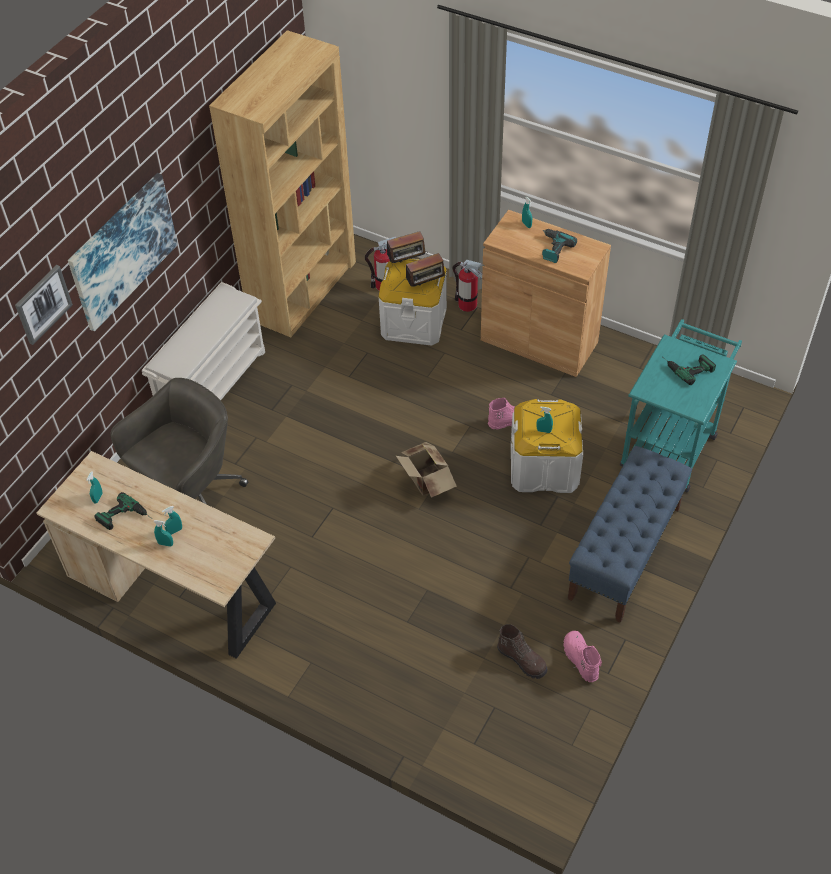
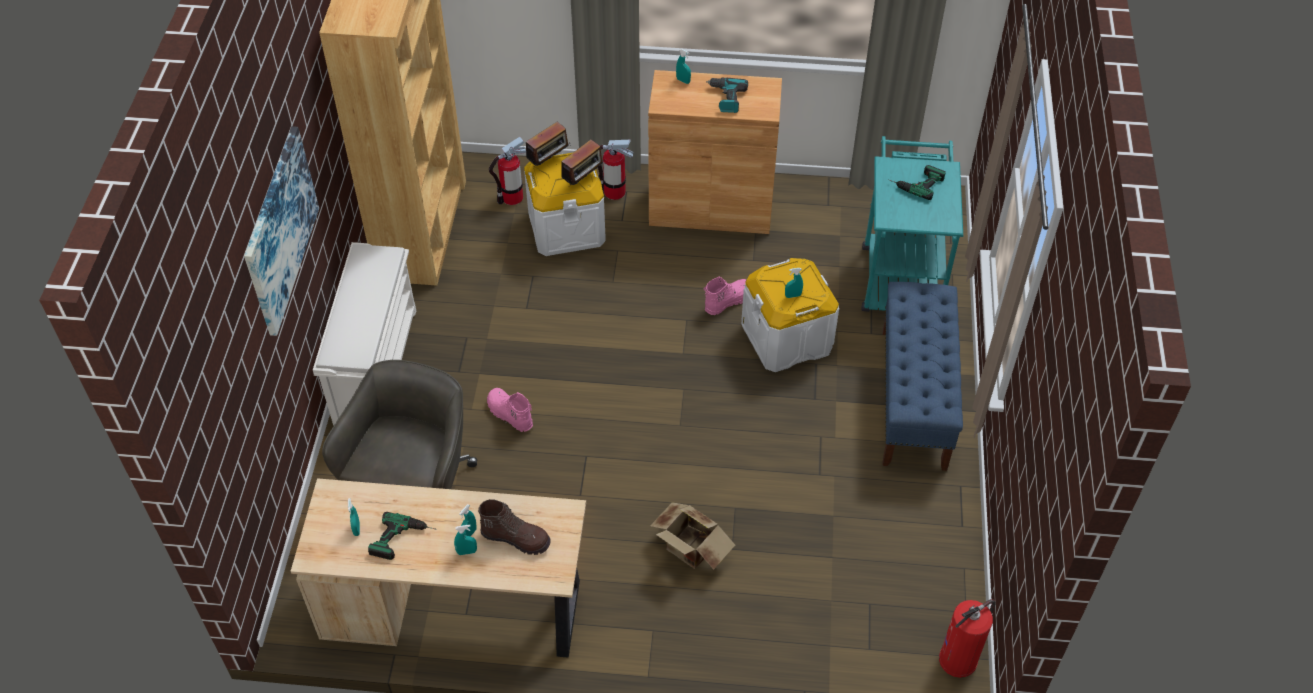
camera: 25 degrees left, 0 degrees up
picture [15,265,73,345] -> none
cardboard box [396,442,457,498] -> cardboard box moved to [650,502,735,570]
brown boot [497,624,548,679] -> brown boot moved to [478,499,551,555]
pink boot [563,631,602,682] -> pink boot moved to [487,388,533,432]
none -> fire extinguisher [939,599,996,678]

